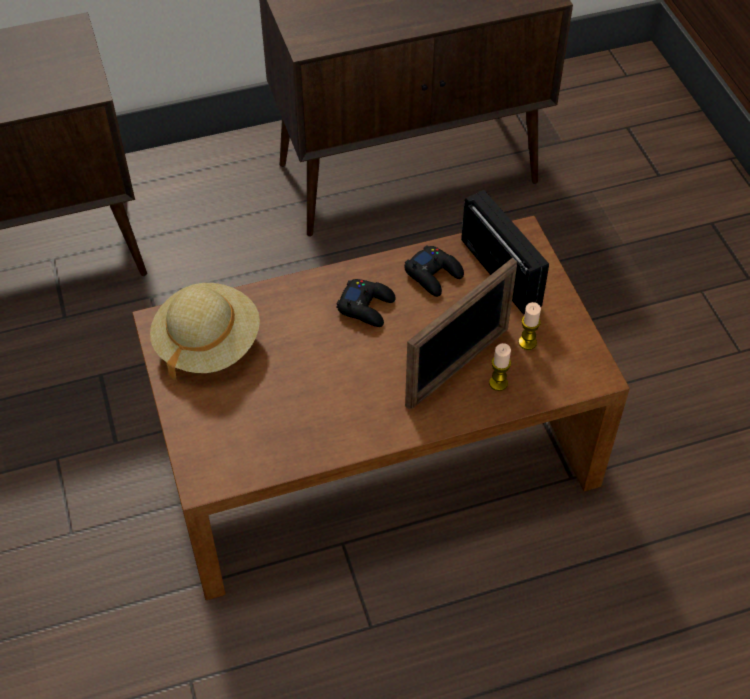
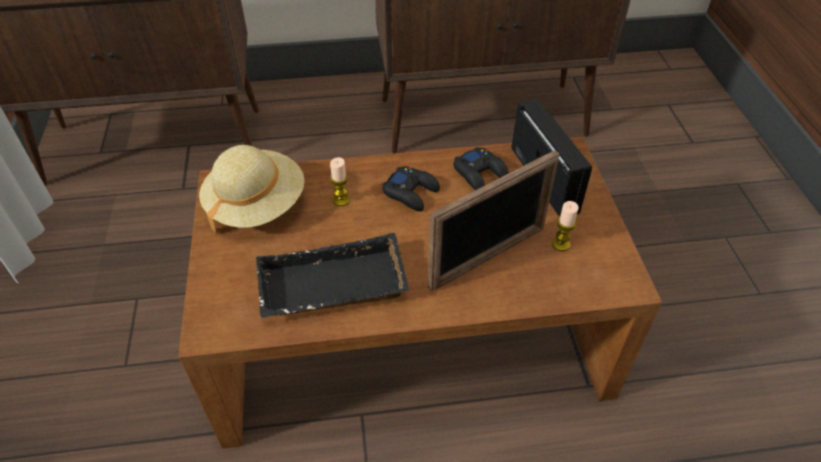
camera: 10 degrees right, 5 degrees down
candle [489,343,511,391] -> candle moved to [330,157,350,206]
none -> black tray [256,233,409,318]

